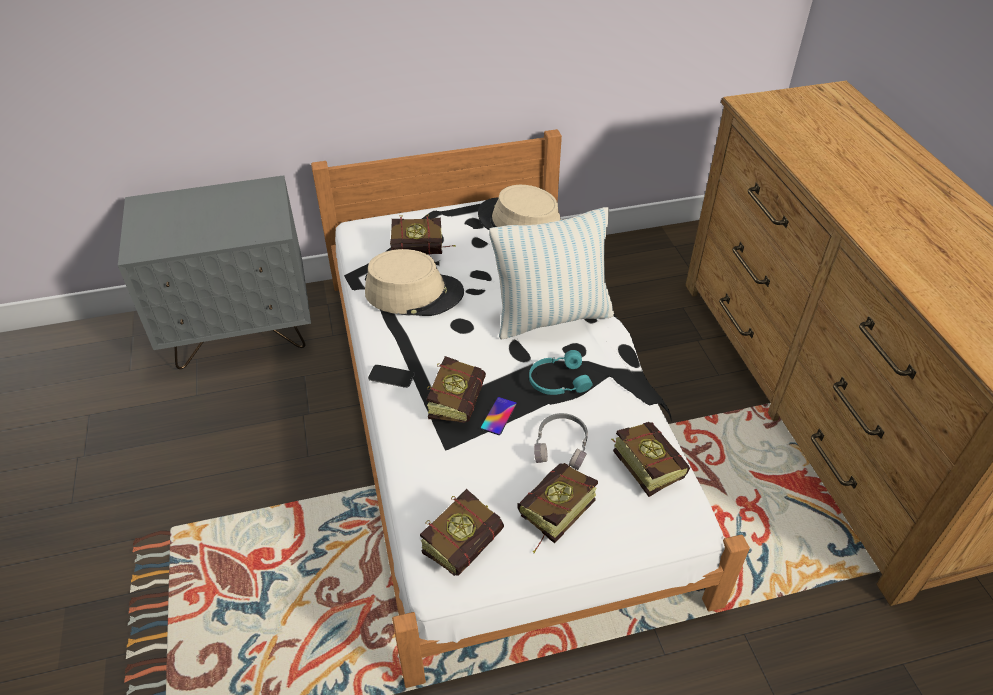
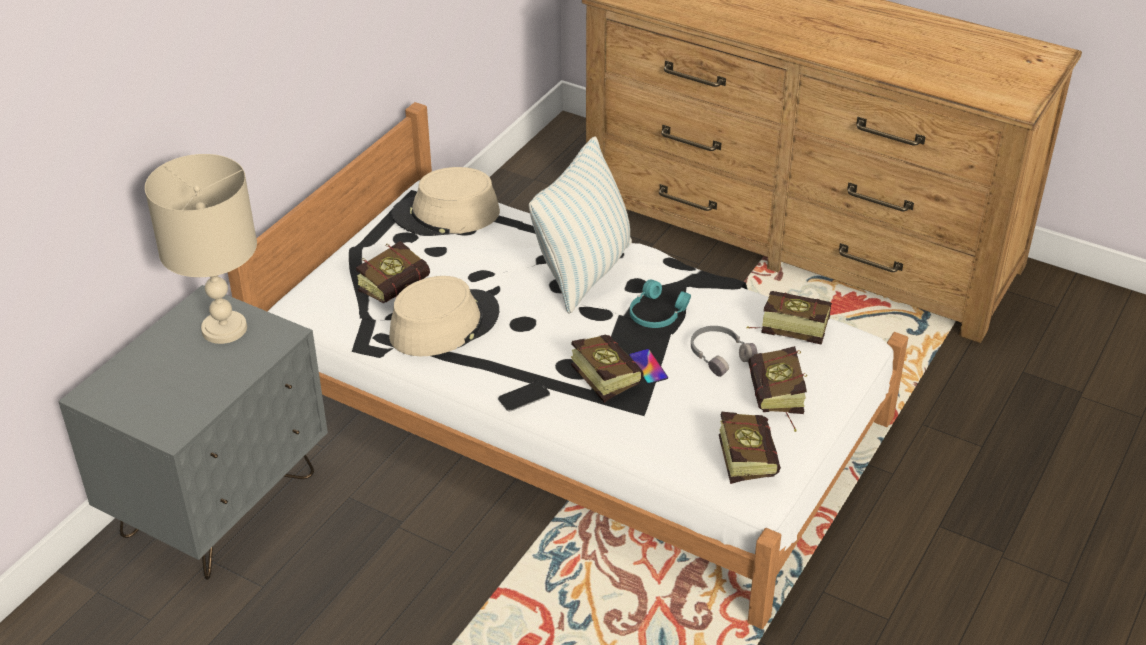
camera: 45 degrees left, 5 degrees down
none -> beige table lamp [145,154,257,344]

